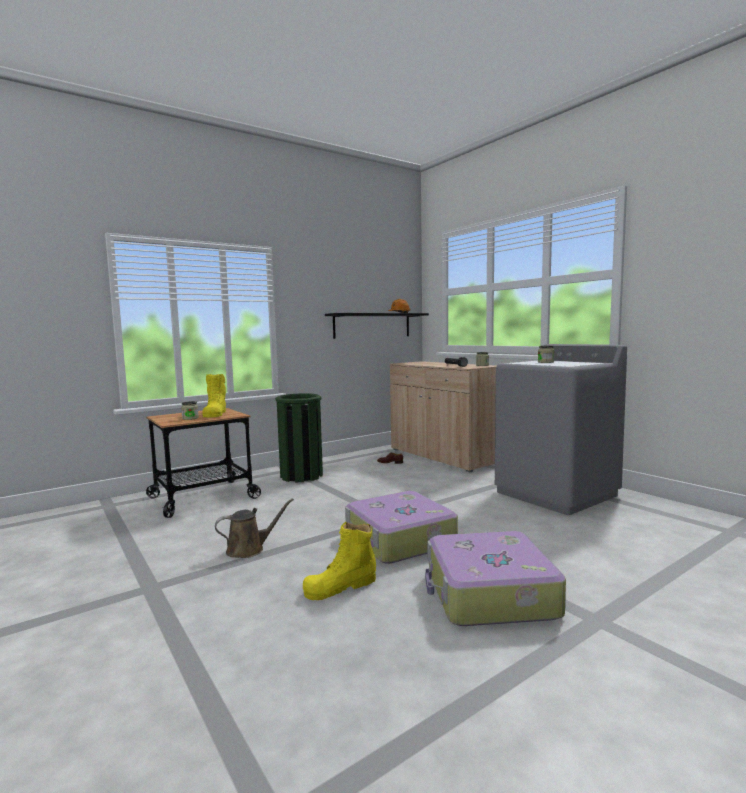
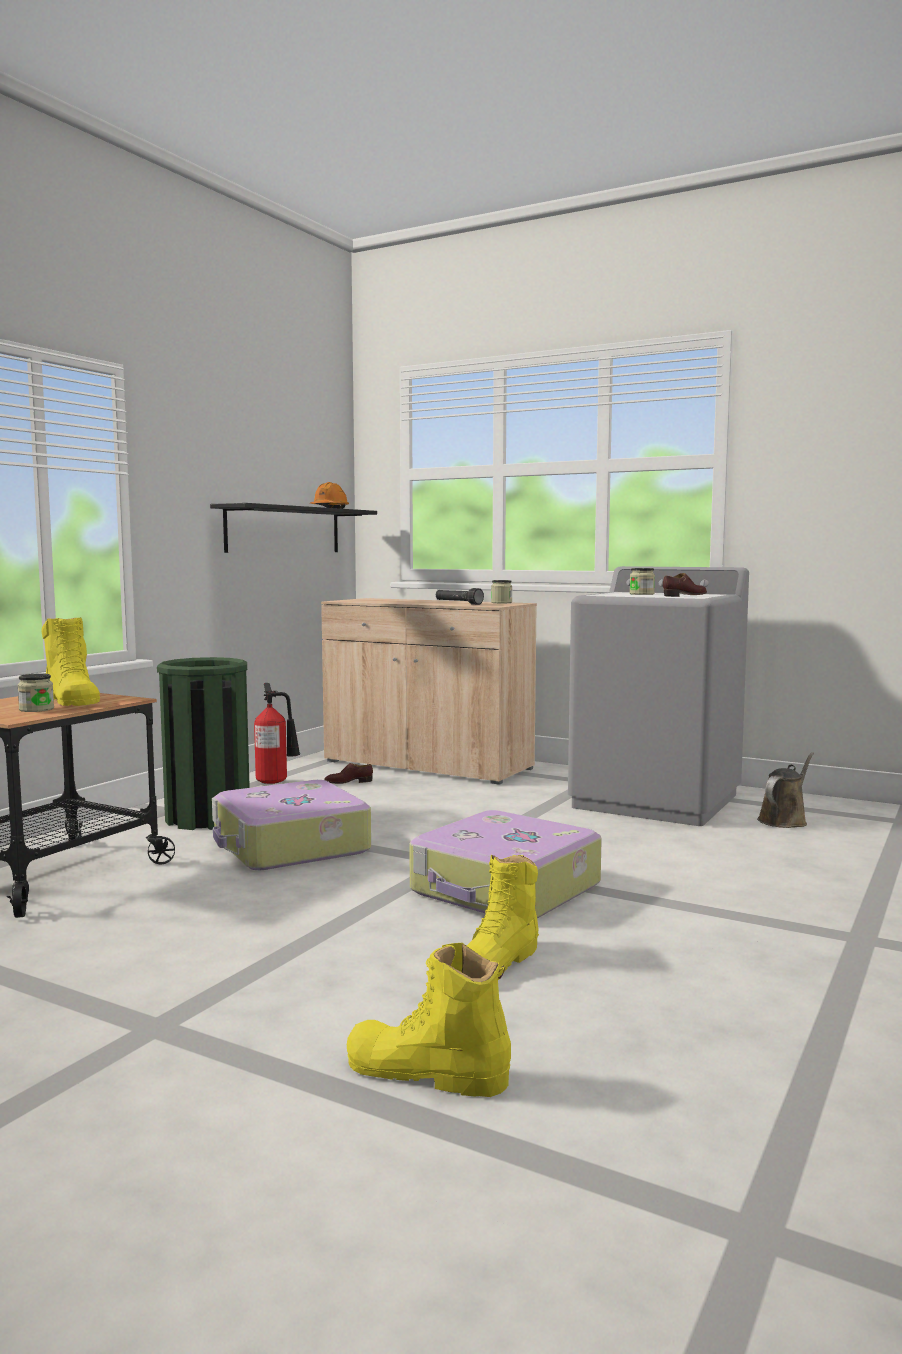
camera: 25 degrees left, 0 degrees up
brown watering can [215,499,294,558] -> brown watering can moved to [757,752,814,828]
suitcase [425,531,566,626] -> suitcase moved to [212,780,371,870]
none -> fire extinguisher [254,683,300,784]
none -> yellow boot [347,943,511,1097]
none -> brown shoe [663,573,707,597]

